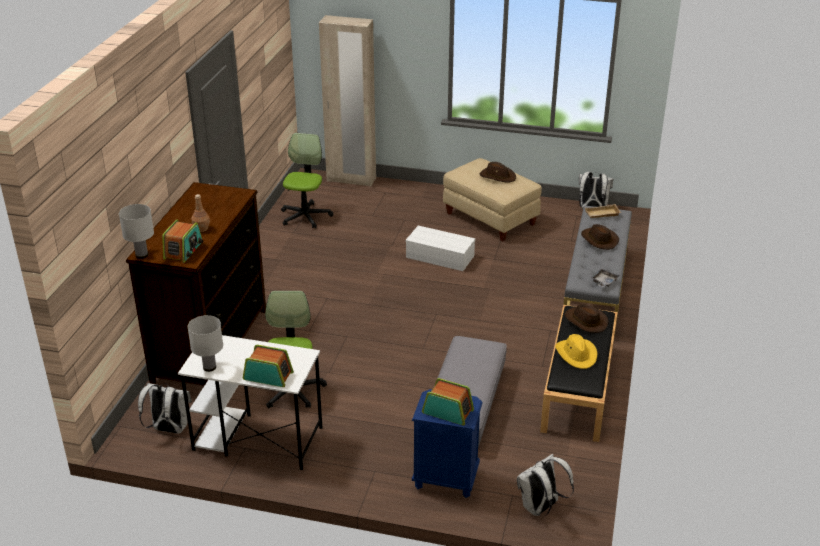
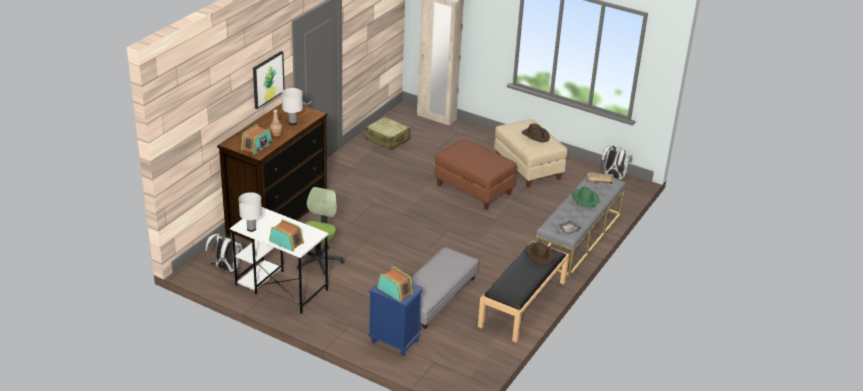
camera: 15 degrees right, 0 degrees up
white table lamp [119,204,154,259] -> white table lamp moved to [282,88,303,125]
office chair [281,133,333,228] -> beige suitcase [365,117,410,150]
white storage box [405,226,476,271] -> brown ottoman [434,139,517,210]
white backpack [517,454,574,516] -> none
yellow hat [555,334,597,369] -> none
brown hat [581,224,619,250] -> green hat [572,186,600,208]
none -> picture [253,51,285,109]

